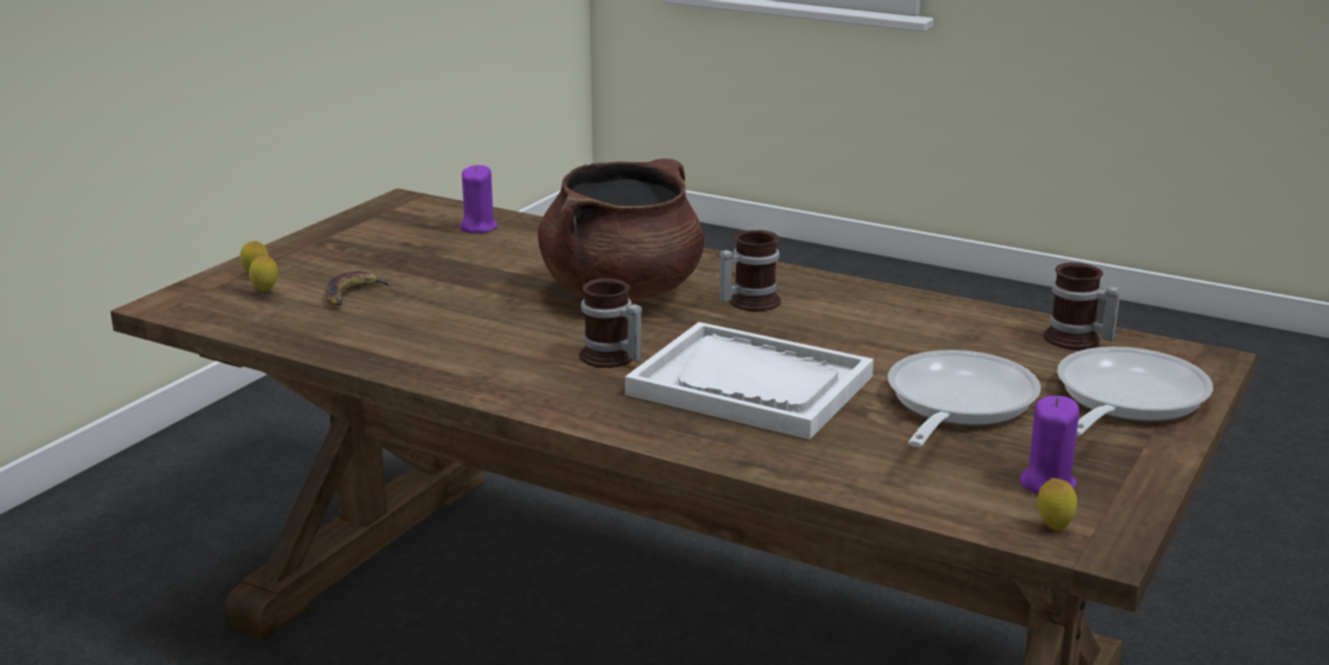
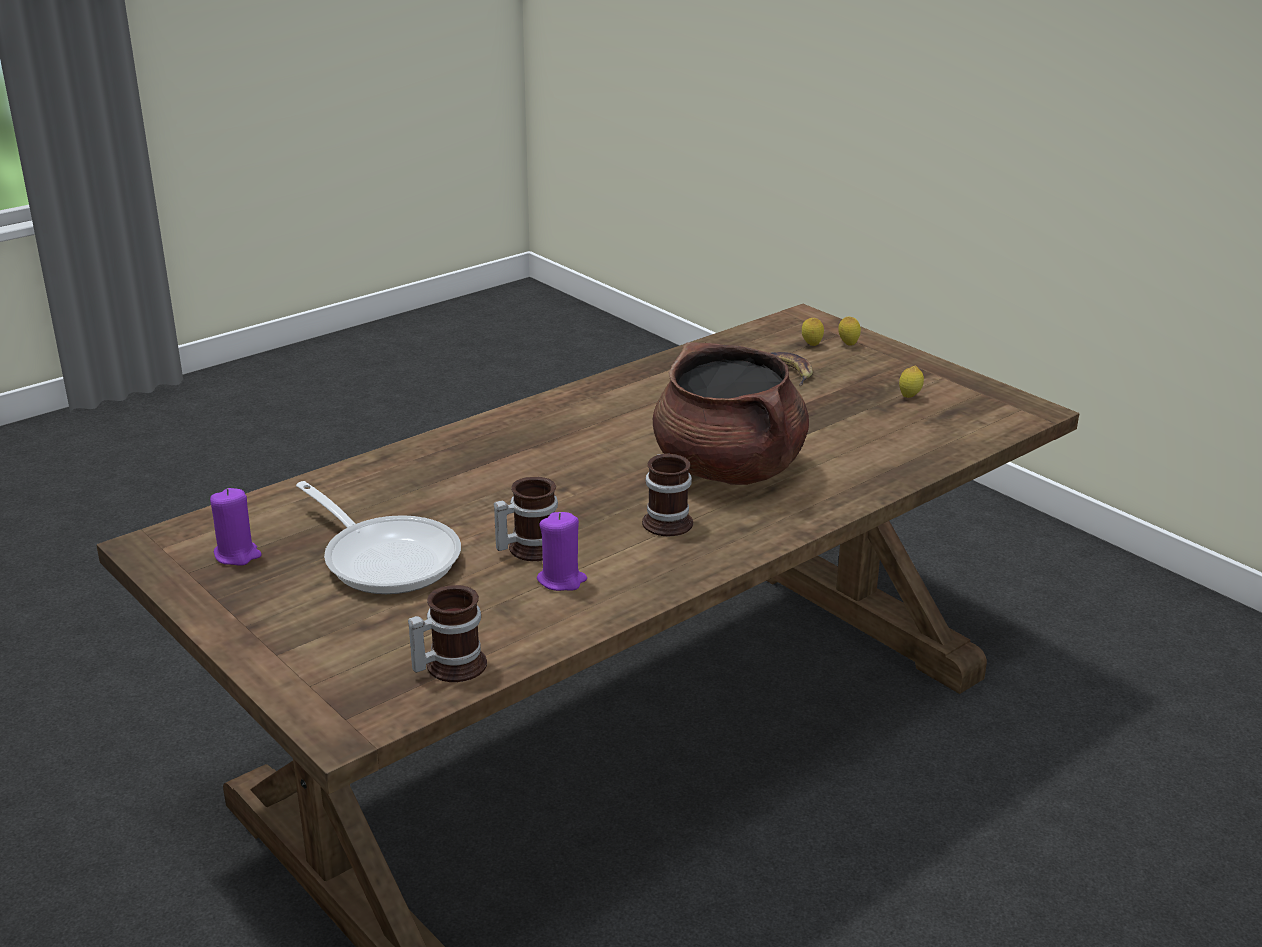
camera: 110 degrees right, 5 degrees up
purple candle [459,165,498,233] -> purple candle moved to [537,512,587,591]
mug [579,278,642,368] -> mug moved to [494,477,558,561]
white tray [625,322,874,440] -> none
lemon [1037,478,1077,531] -> lemon moved to [899,366,924,398]
frying pan [1057,347,1213,436] -> none

